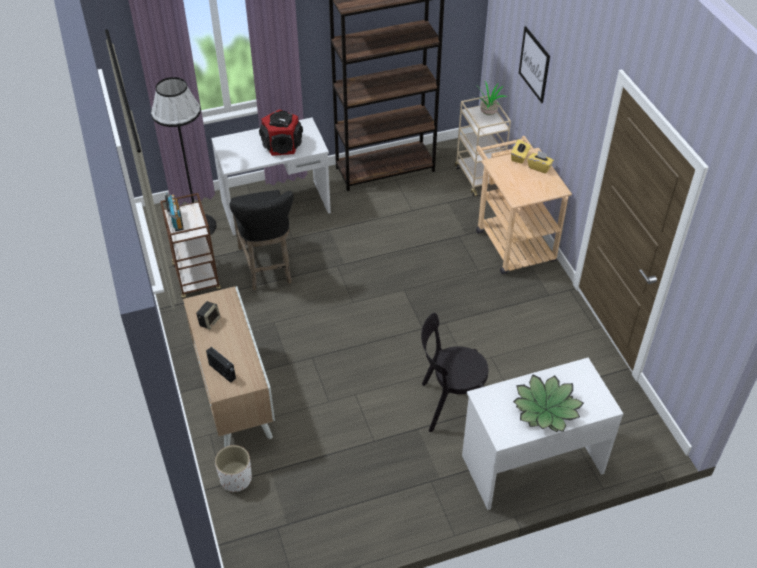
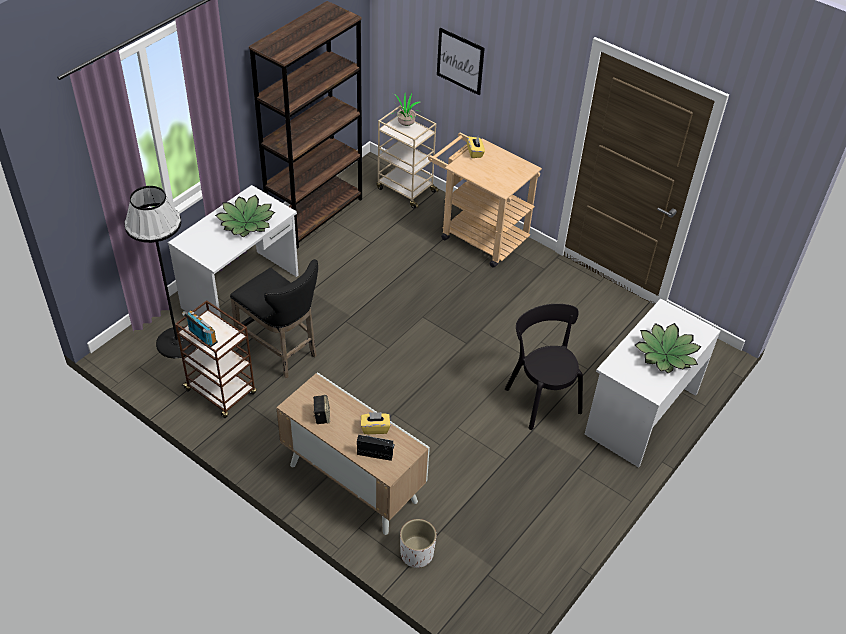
camera: 35 degrees left, 0 degrees up
speaker [259,109,303,156] -> potted plant [215,195,275,237]
black chair [421,313,488,432] -> black chair turned 105 degrees clockwise [505,304,583,430]
yellow tissue box [527,150,554,173] -> yellow tissue box moved to [361,412,390,434]

